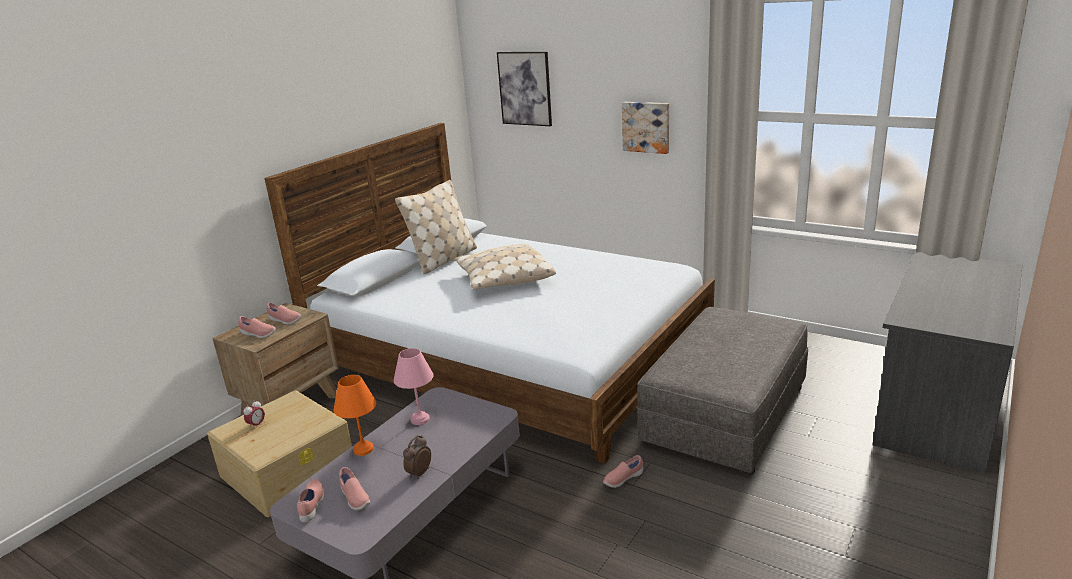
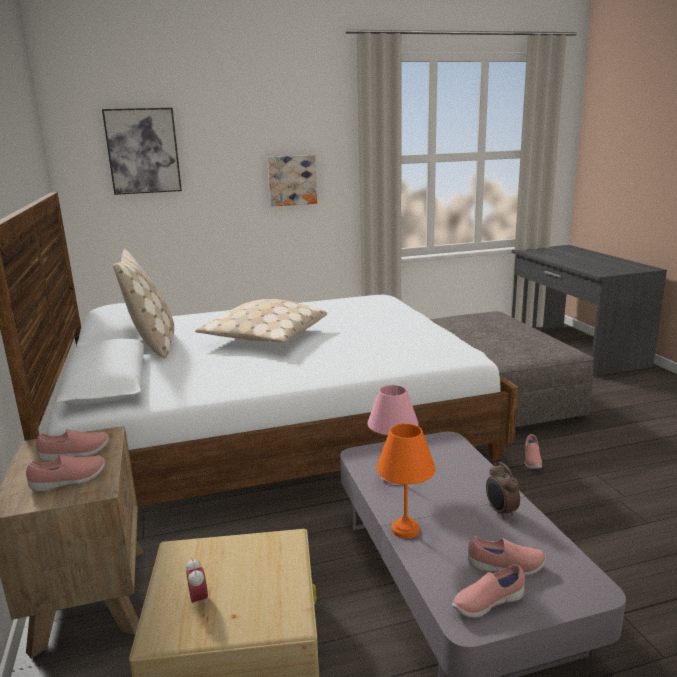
camera: 50 degrees left, 5 degrees down
pink shoe [297,479,324,522] -> pink shoe turned 60 degrees counterclockwise [452,564,525,618]

